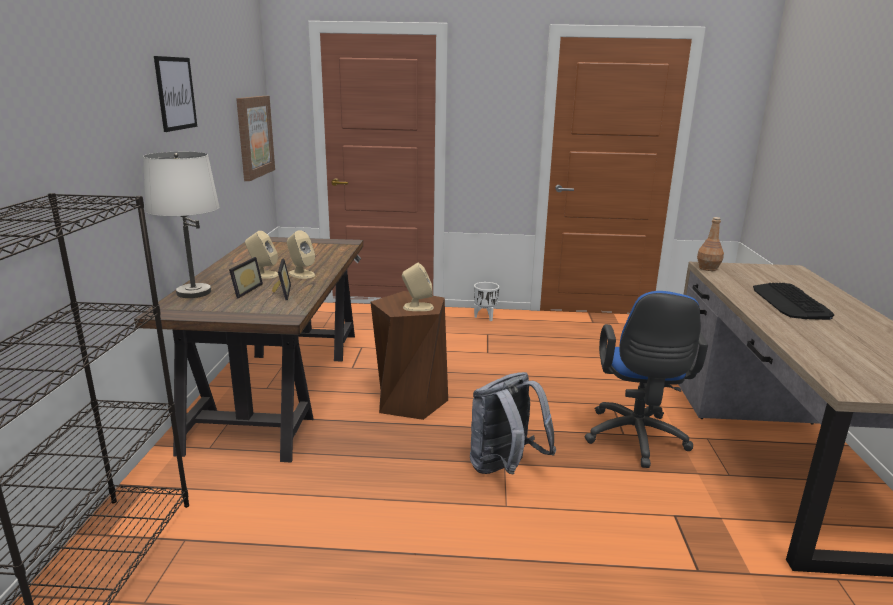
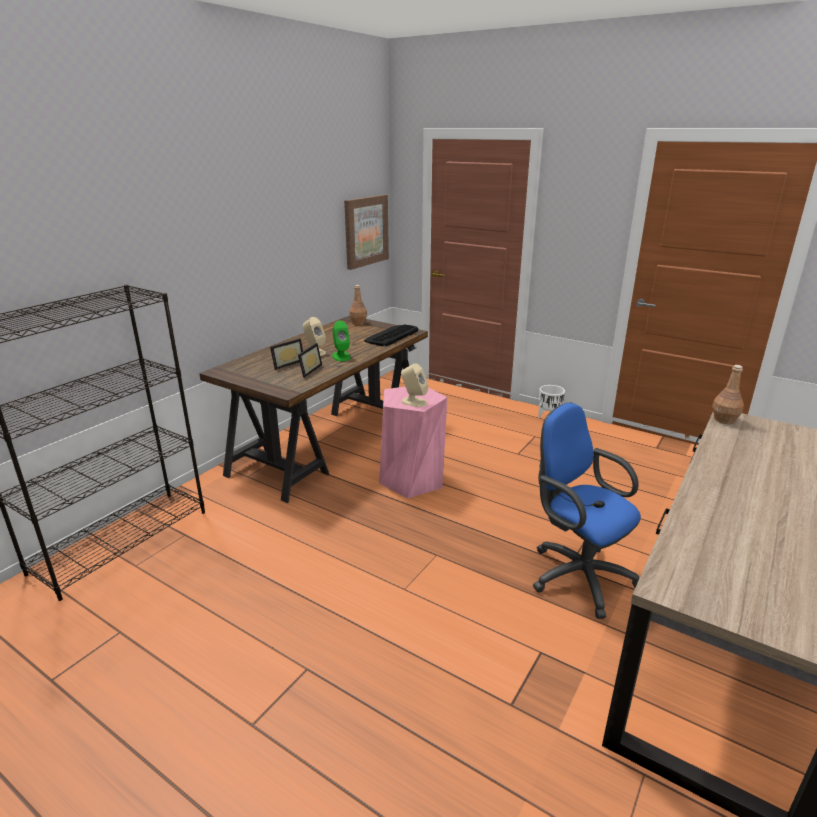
camera: 30 degrees right, 5 degrees up
white table lamp [143,152,219,298] -> none
picture [154,56,197,132] -> none
beige speaker [287,230,315,279] -> green speaker [332,321,351,361]
brown stool [371,291,448,420] -> pink stool [379,387,447,499]
grey backpack [470,372,557,474] -> none
blue office chair [585,291,708,468] -> blue office chair turned 105 degrees clockwise [533,402,641,619]
keyboard [753,283,834,320] -> keyboard moved to [364,324,419,346]
none -> brown bottle [349,285,367,325]

